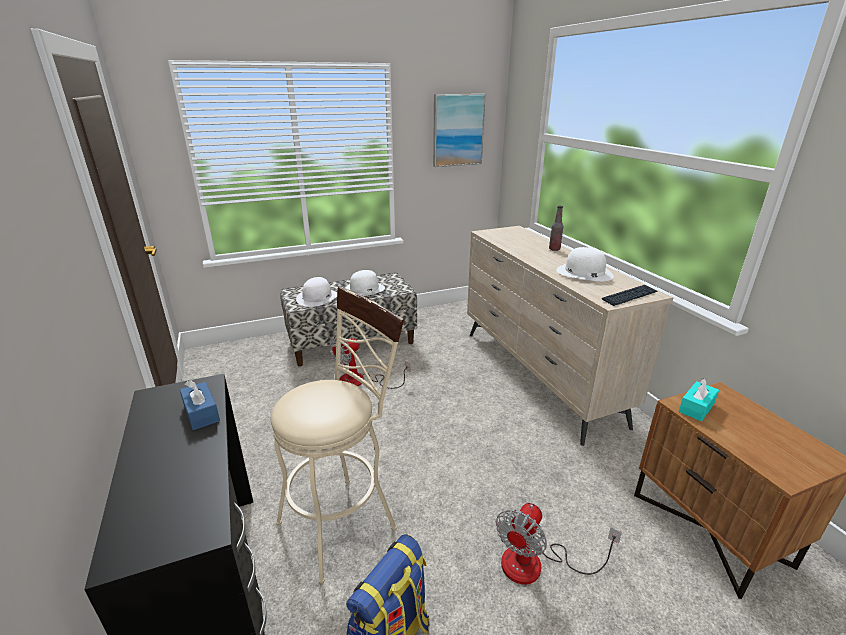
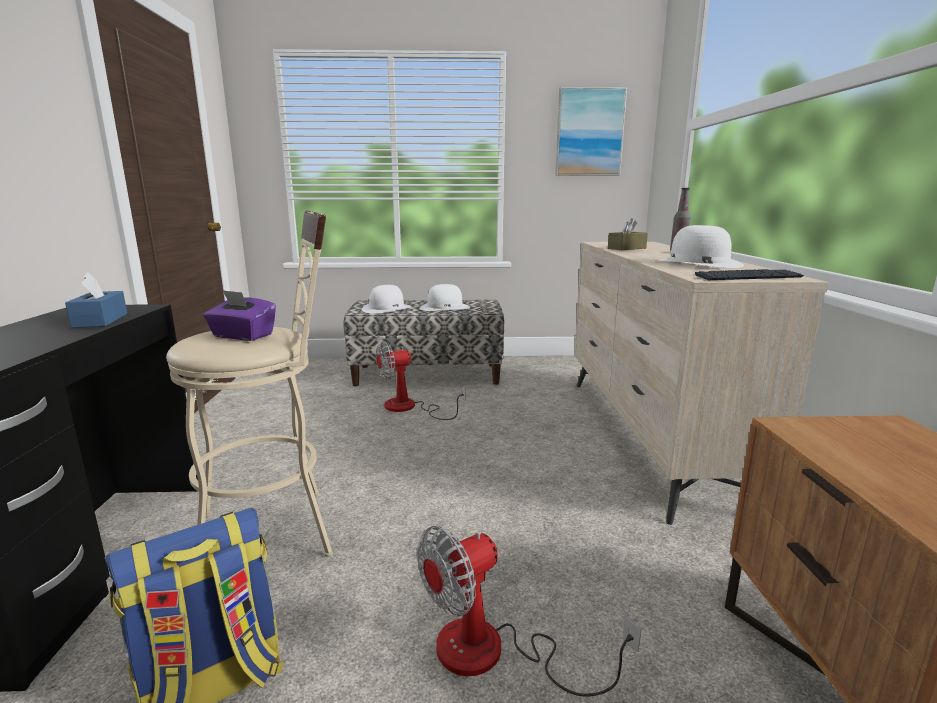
camera: 20 degrees right, 10 degrees down
turquoise tissue box [679,378,719,421] -> none
none -> purple tissue box [203,290,276,341]
none -> brown tissue box [608,217,648,250]

